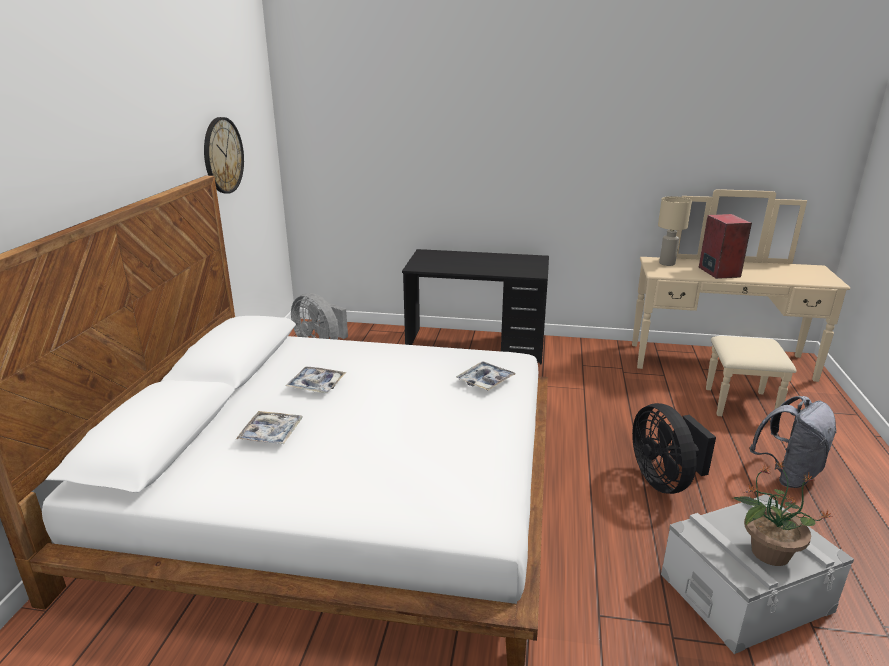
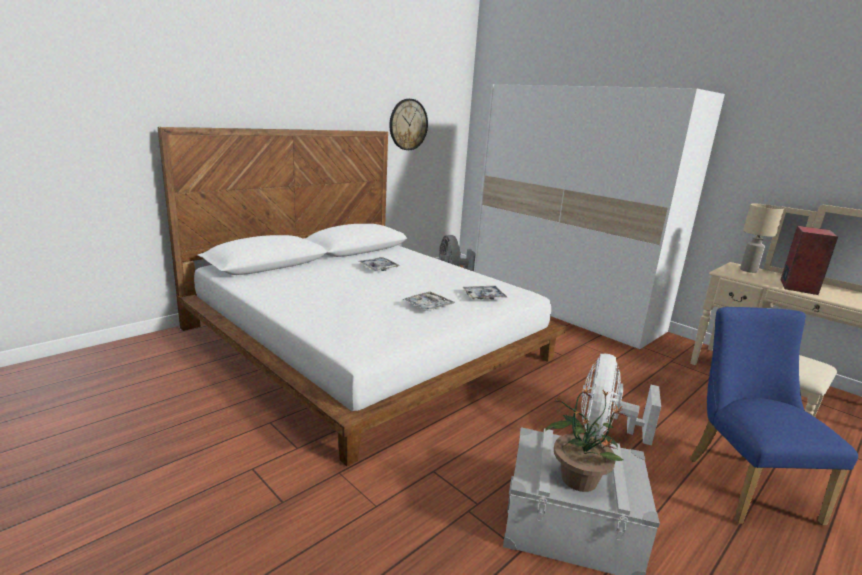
camera: 35 degrees right, 5 degrees down
tray [236,411,302,444] -> tray moved to [403,292,455,311]
black desk [402,249,549,365] -> white wardrobe [474,84,725,349]
black fan [632,403,716,494] -> white fan [581,354,661,446]
grey backpack [750,396,837,488] -> blue chair [690,307,858,525]

